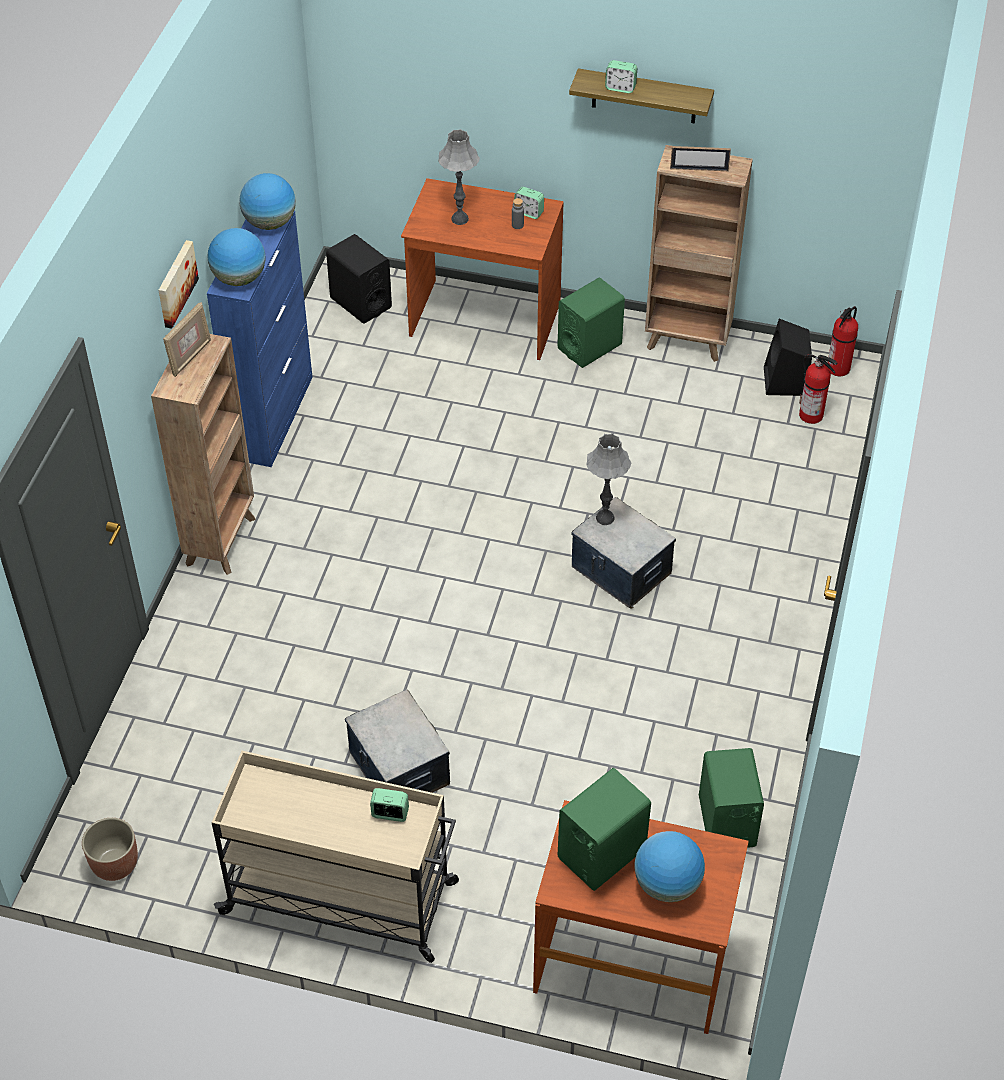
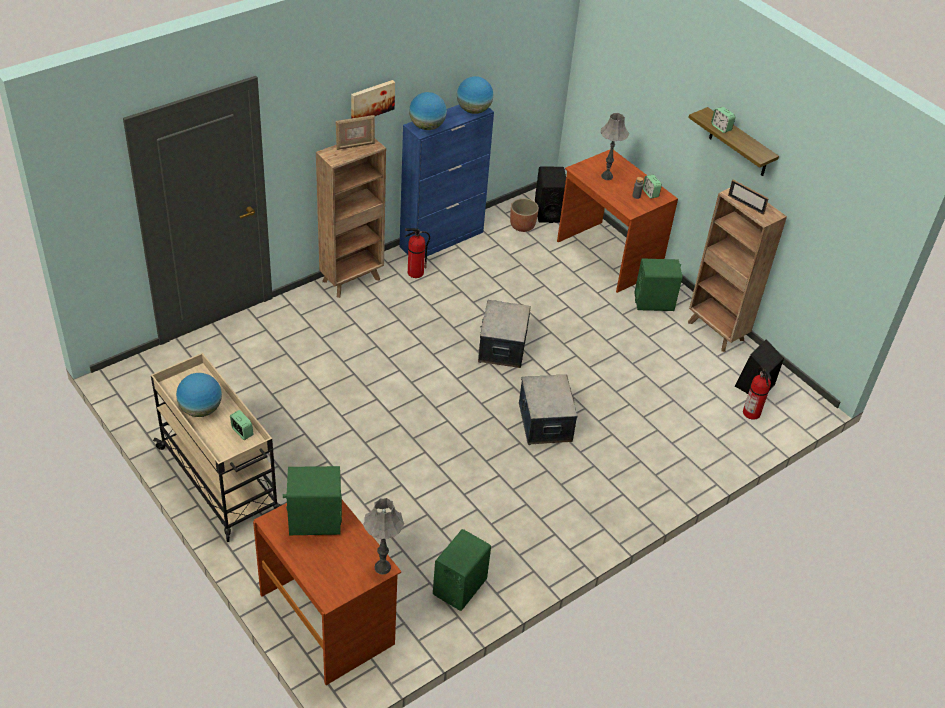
camera: 35 degrees right, 5 degrees down
planter [82,818,138,881] -> planter moved to [510,198,539,232]
storage box [345,690,450,793] -> storage box moved to [478,300,531,368]
grey table lamp [586,433,631,525] -> grey table lamp moved to [363,498,404,575]
globe [634,831,705,902] -> globe moved to [176,373,222,417]
fire extinguisher [827,306,858,376] -> fire extinguisher moved to [405,228,430,278]

